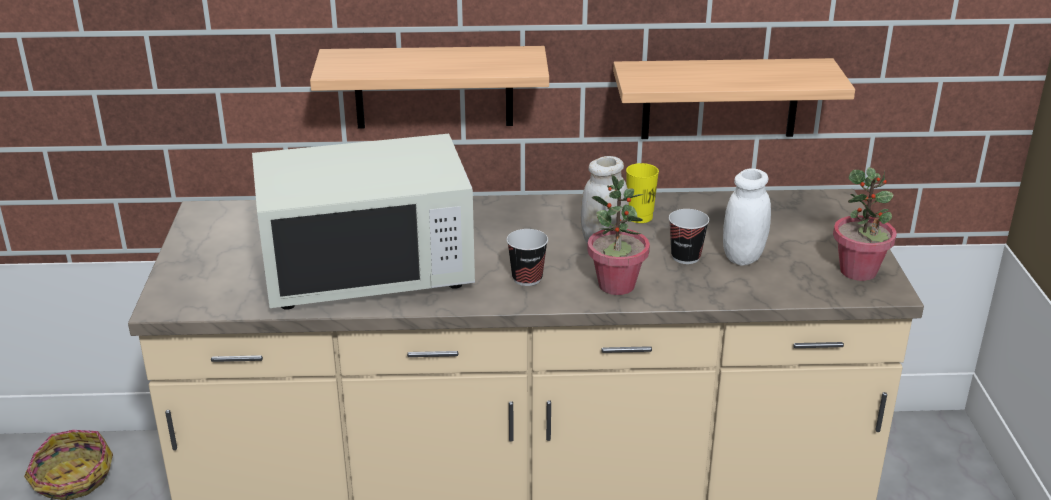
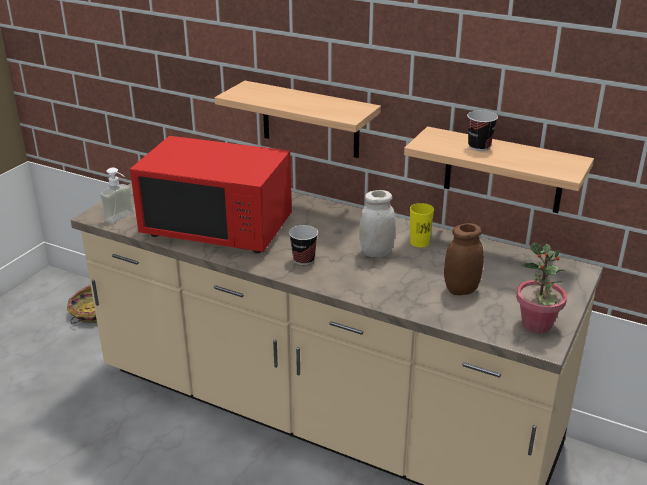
camera: 30 degrees right, 0 degrees up
white microwave [252,134,475,310] -> red microwave [130,136,292,253]
potted plant [587,174,650,295] -> none
cup [669,209,709,264] -> cup moved to [467,110,498,151]
white jar [723,169,771,266] -> brown jar [444,223,484,295]
none -> soap dispenser [100,167,134,223]

